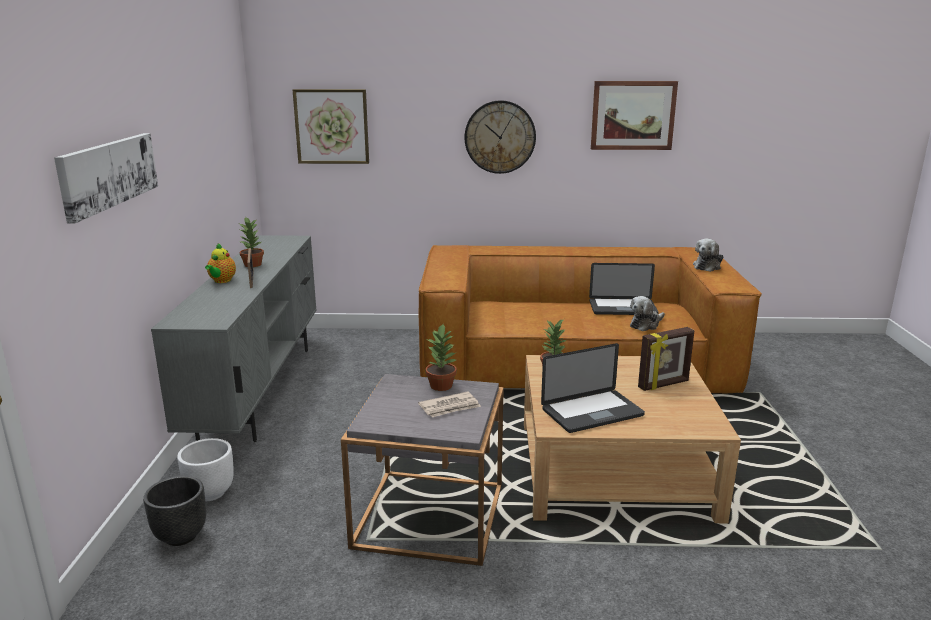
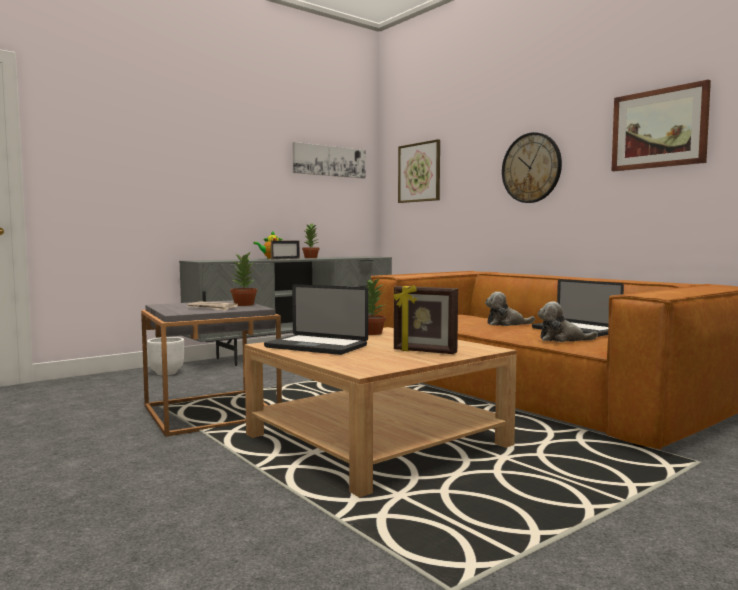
camera: 50 degrees right, 15 degrees down
picture [54,133,158,224] -> picture moved to [292,142,366,179]
black planter [143,476,206,546] -> none
plush toy [693,238,723,272] -> plush toy moved to [485,292,535,326]

